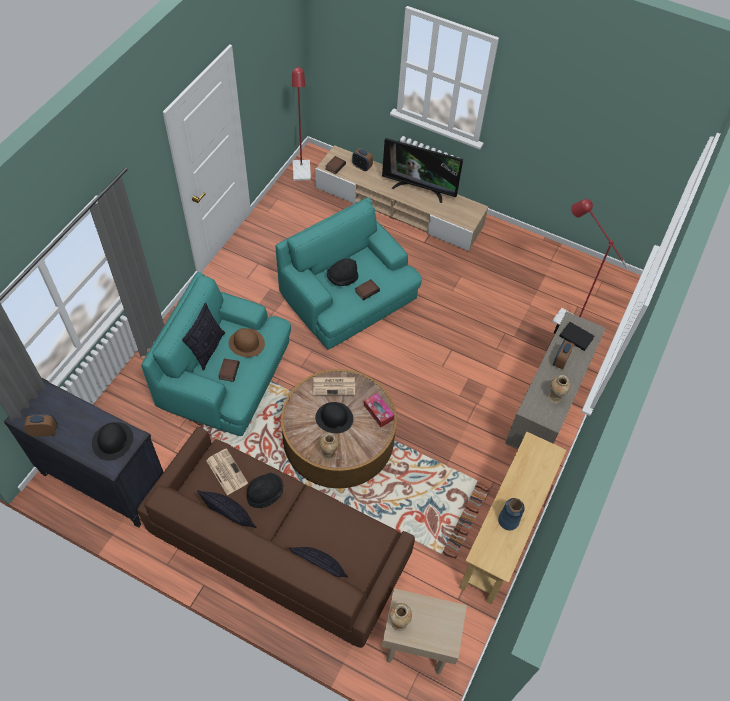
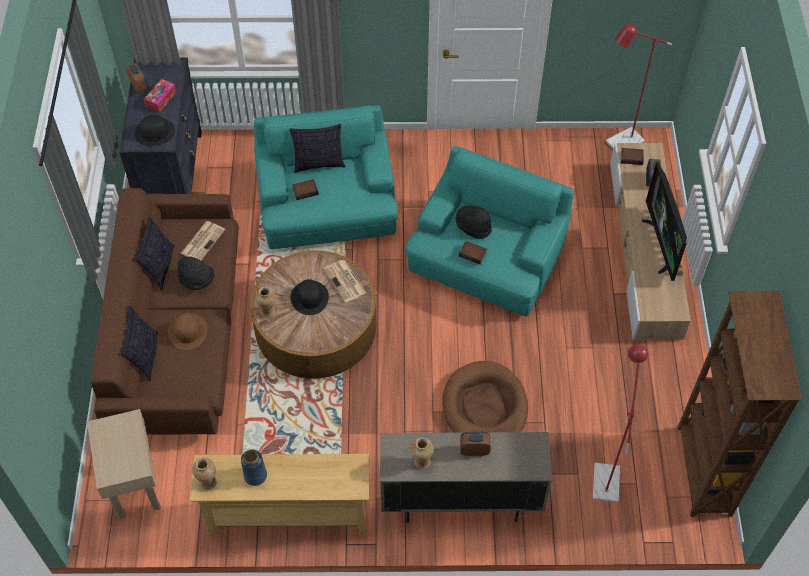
camera: 65 degrees right, 0 degrees up
brown hat [229,328,265,357] -> brown hat moved to [168,313,207,350]
tissue box [364,393,394,427] -> tissue box moved to [144,79,177,112]
vase [389,603,412,631] -> vase moved to [192,458,217,490]
black book [560,322,594,351] -> none
none -> brown dog bed [442,361,528,433]
none -> brown bookcase [678,291,802,517]

